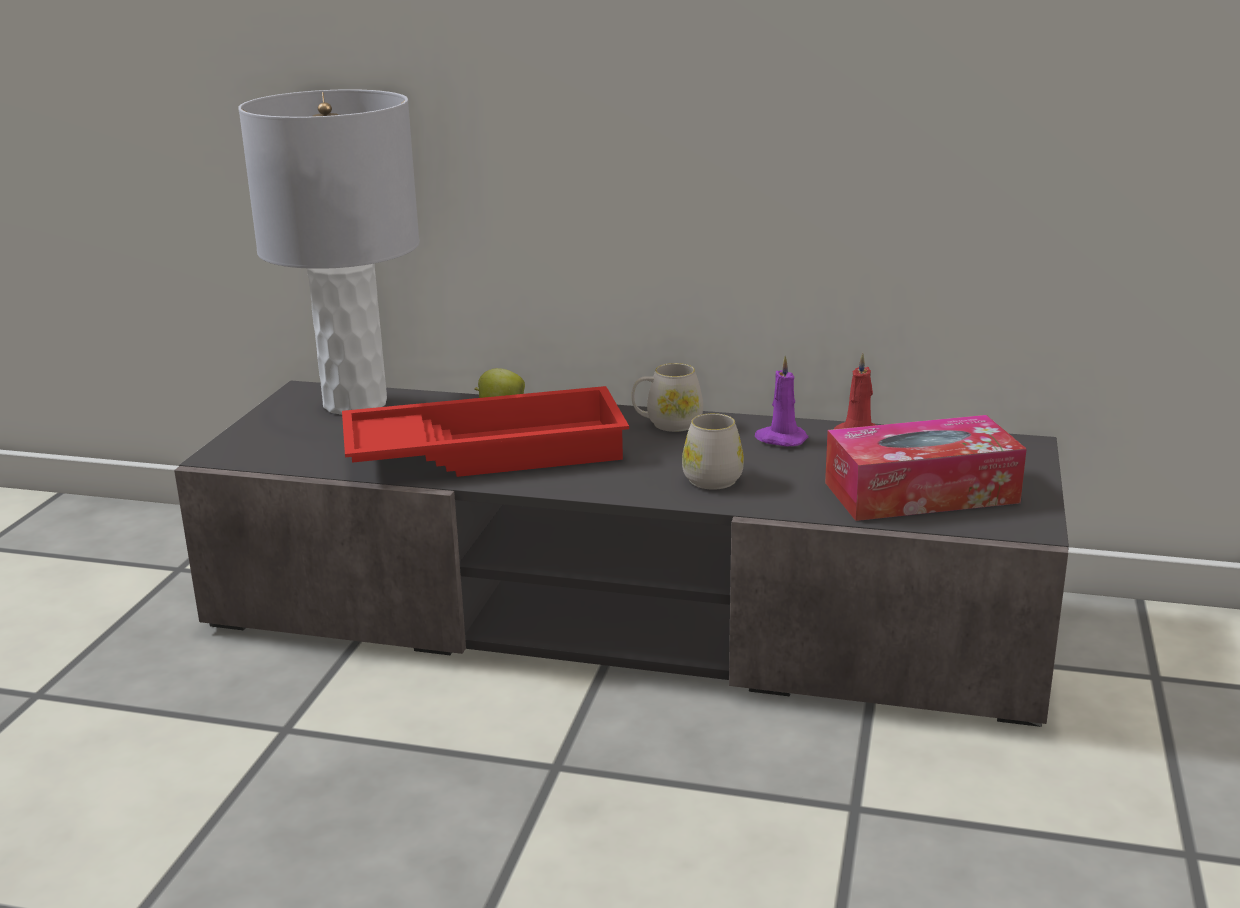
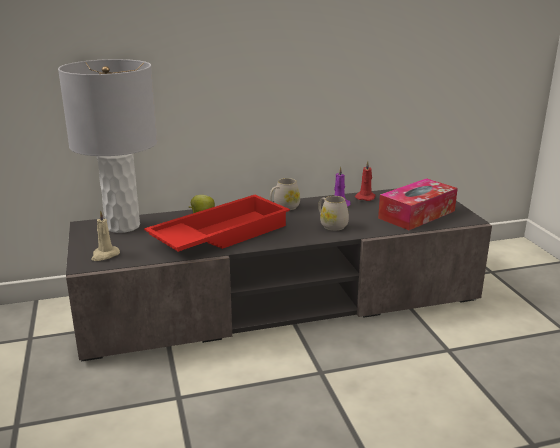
camera: 30 degrees left, 0 degrees up
none -> beige candle [91,210,120,261]

